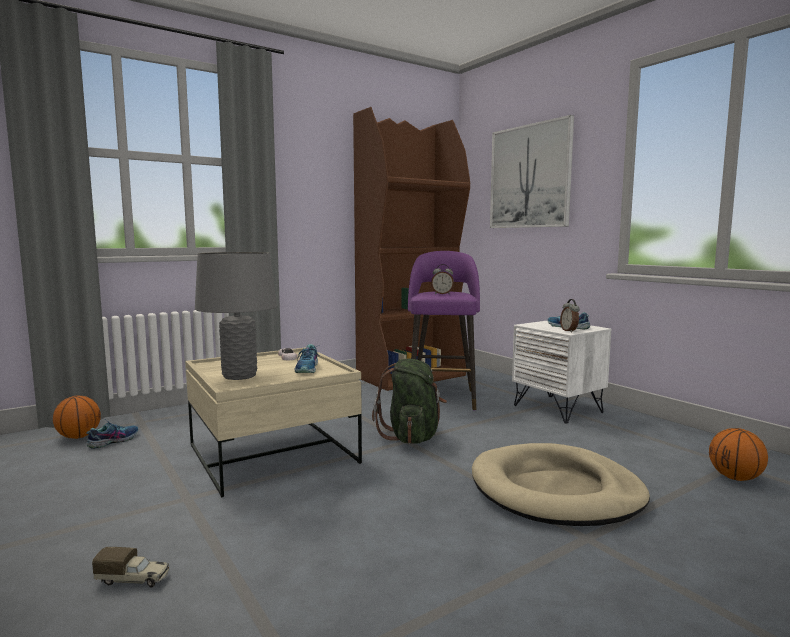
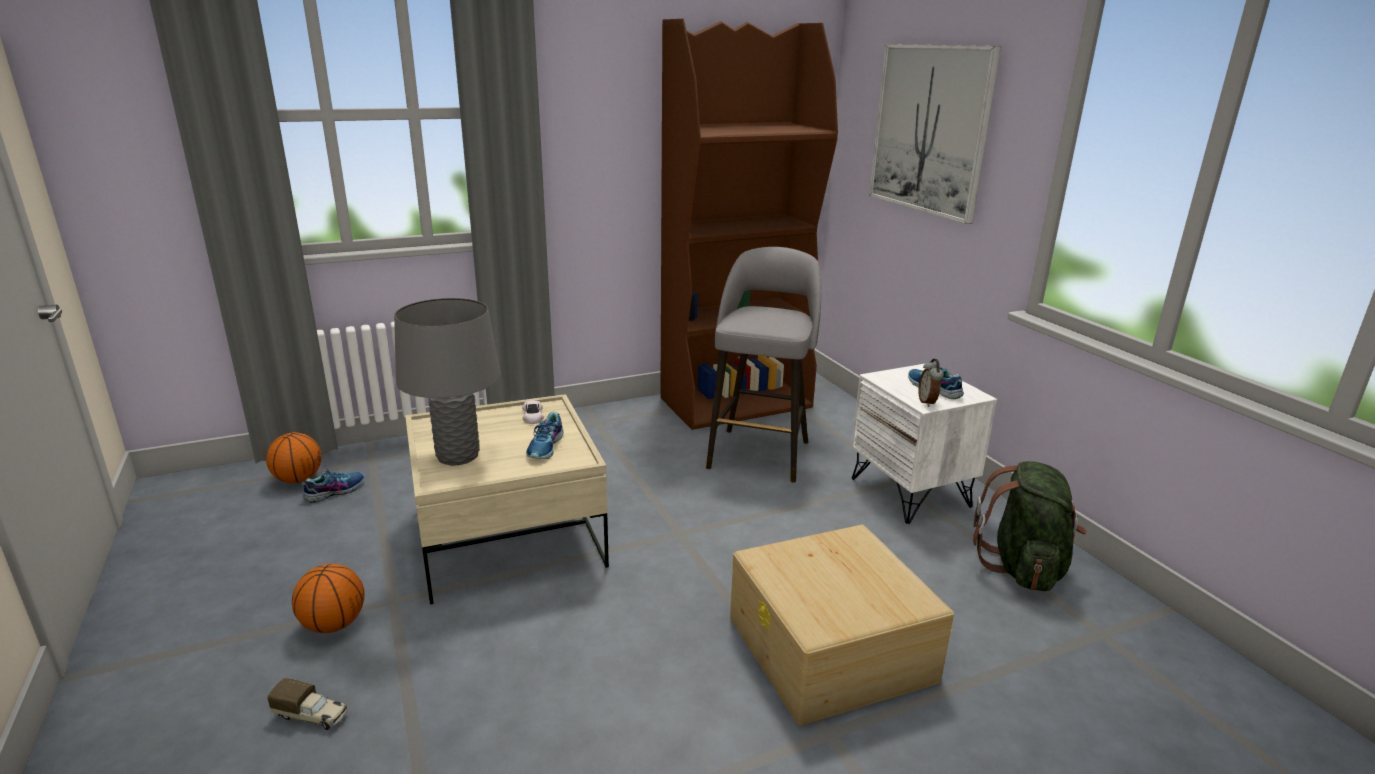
camera: 10 degrees right, 15 degrees up
green backpack [372,359,447,444] -> green backpack moved to [973,461,1087,591]
purple stool [408,251,480,411] -> grey stool [706,247,822,483]
alarm clock [431,264,454,294] -> none
beige dog bed [472,443,650,526] -> beige storage box [730,524,954,725]
basketball [709,428,768,481] -> basketball moved to [292,564,364,633]

